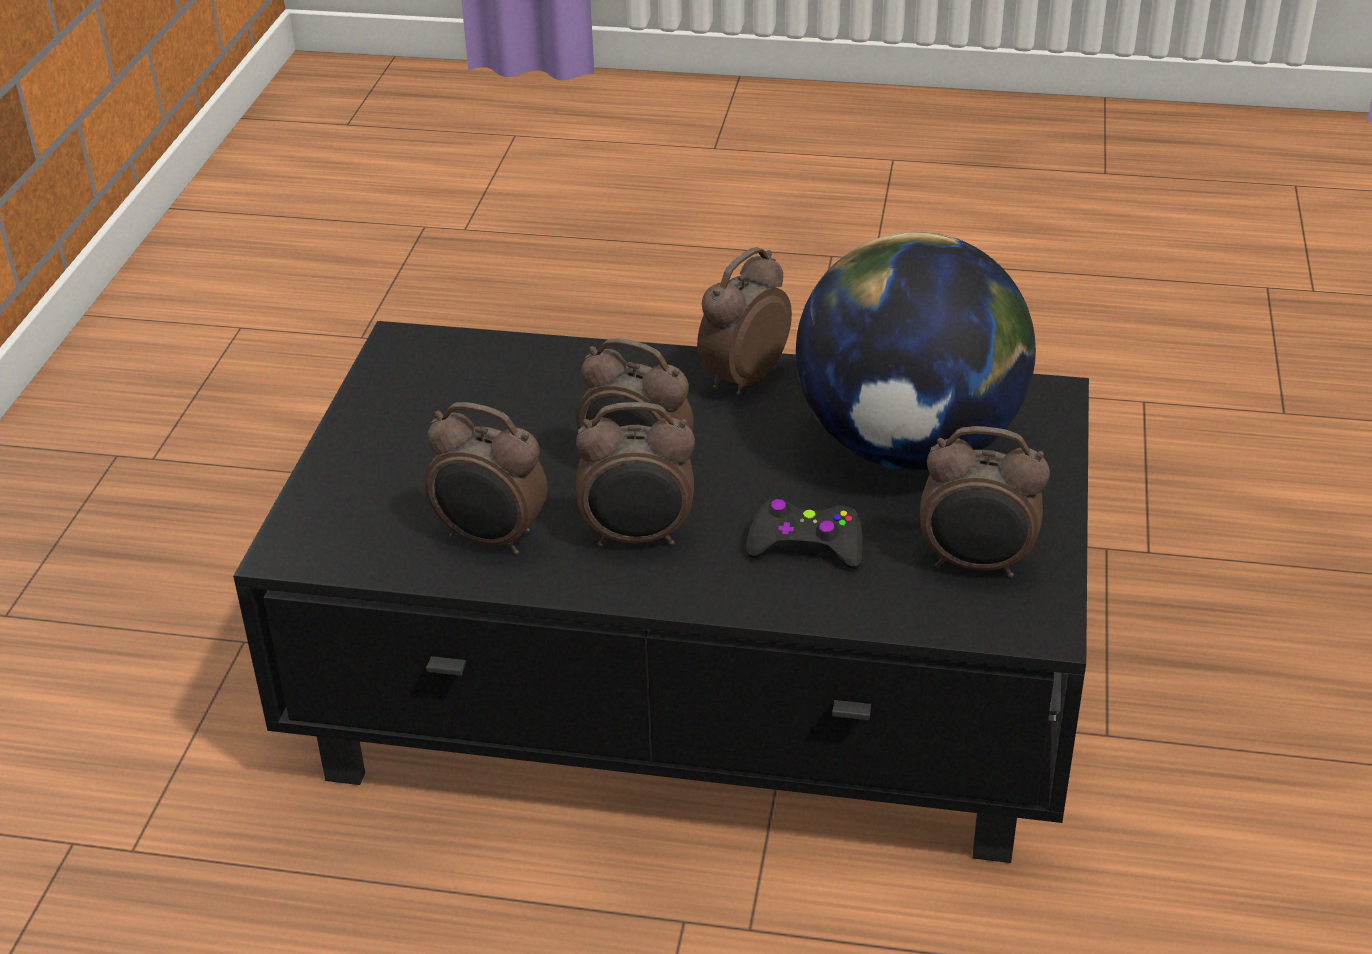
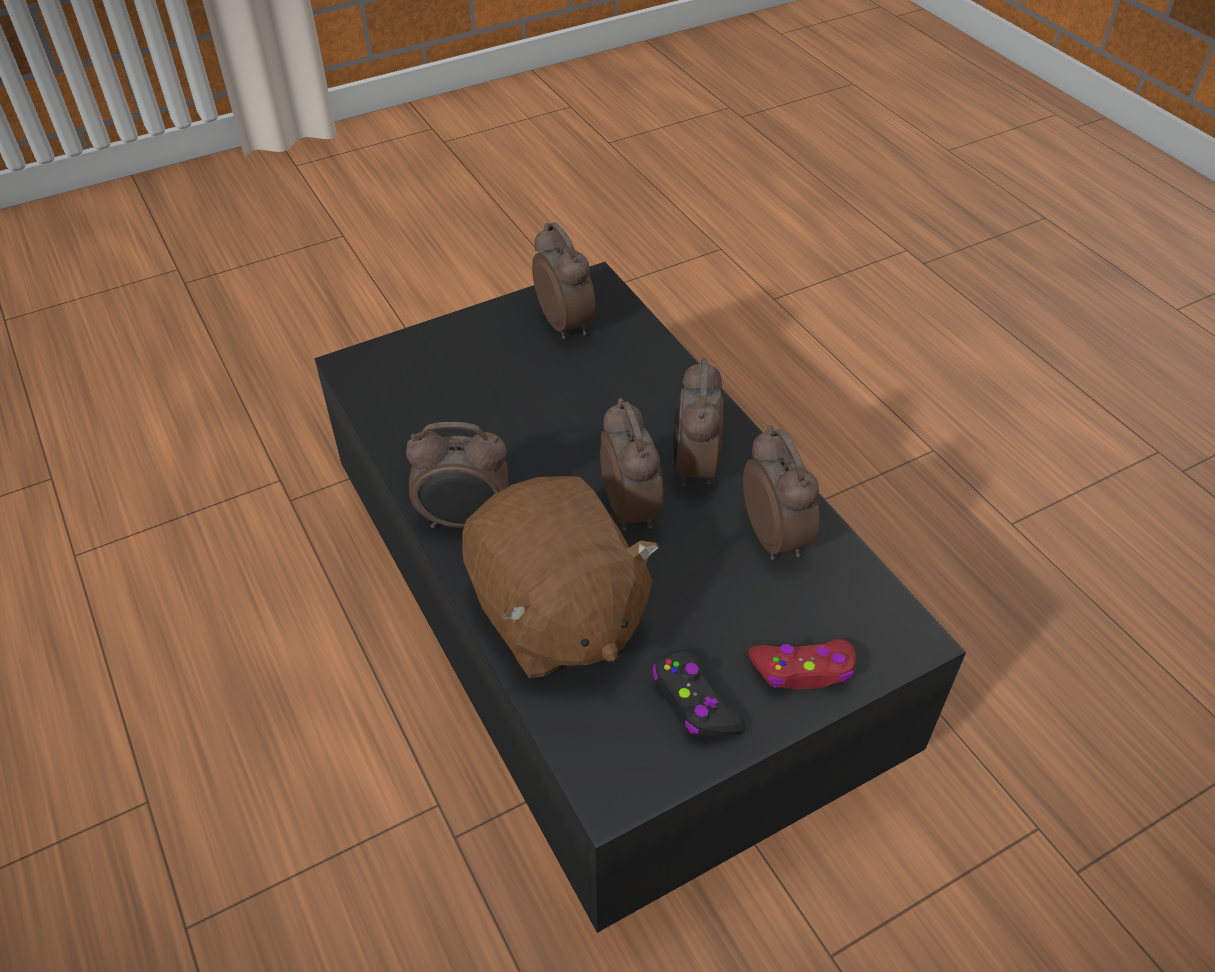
camera: 130 degrees left, 10 degrees up
alarm clock [576,402,695,547] -> alarm clock turned 135 degrees counterclockwise [673,357,724,487]
black game controller [746,499,862,569] -> black game controller moved to [653,650,746,737]
globe [796,232,1036,470] -> none
none -> brown plush toy [462,476,659,678]
none -> red game controller [748,639,856,690]

